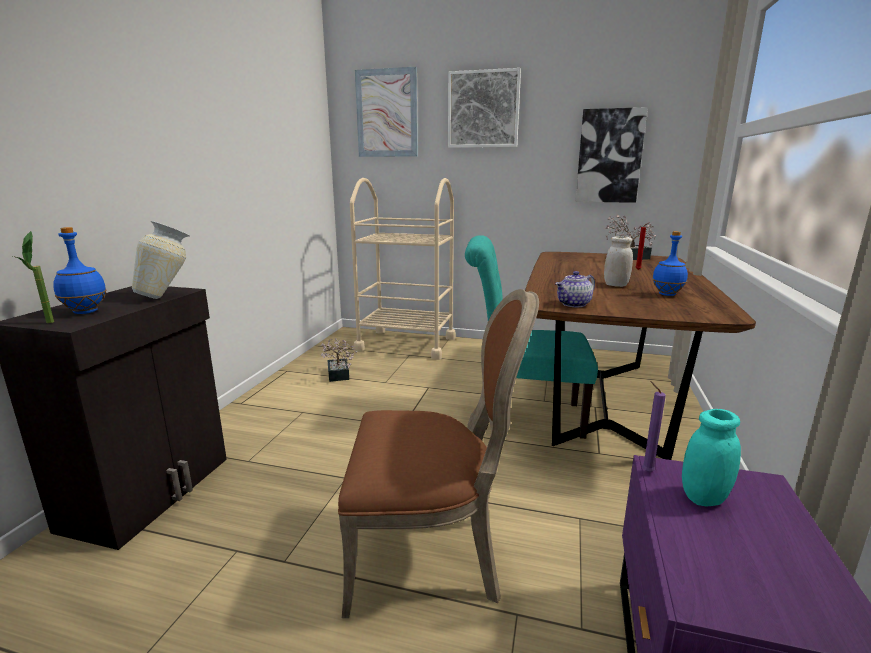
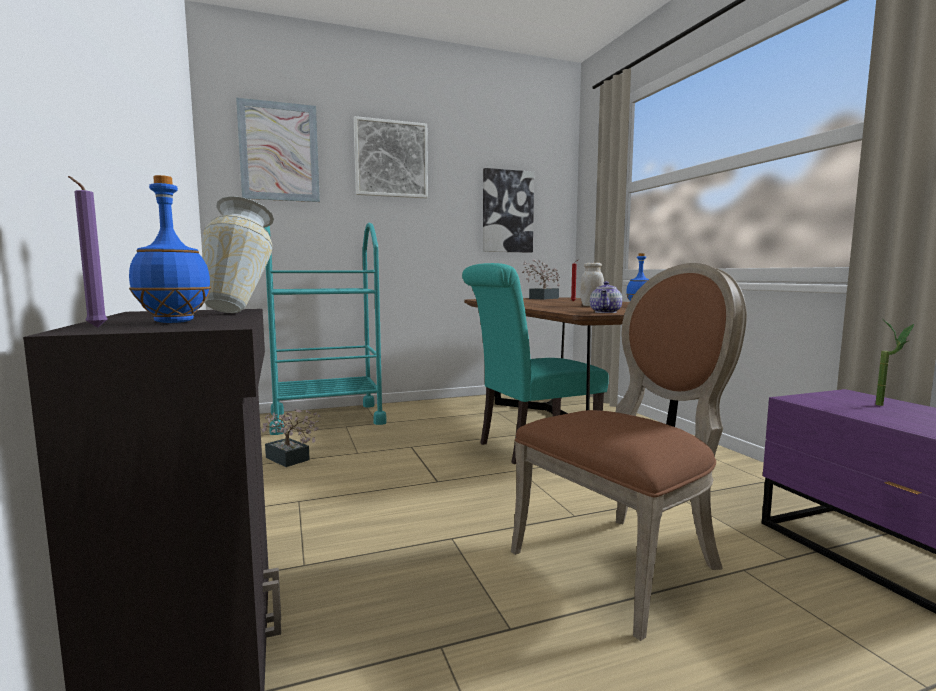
camera: 35 degrees left, 10 degrees down
potted plant [13,231,54,323] -> potted plant moved to [875,320,914,406]
beige cart [350,178,456,360] -> turquoise cart [264,223,387,435]
purple candle [642,381,666,472] -> purple candle moved to [68,176,107,328]
turquoise jar [682,409,741,507] -> none

